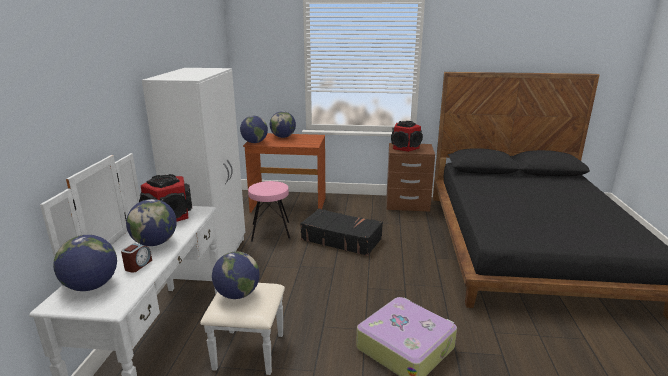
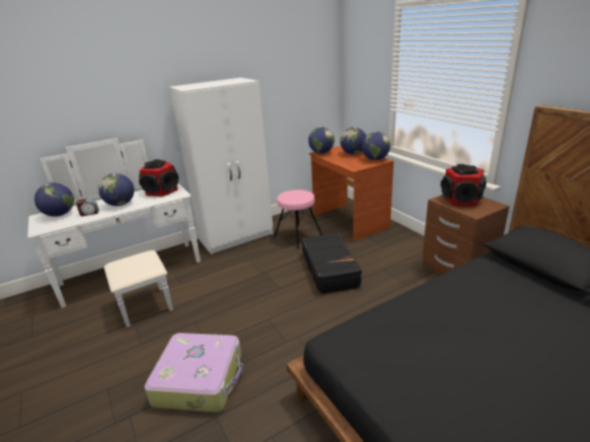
camera: 55 degrees right, 5 degrees up
globe [212,251,260,299] -> globe moved to [362,132,390,160]

